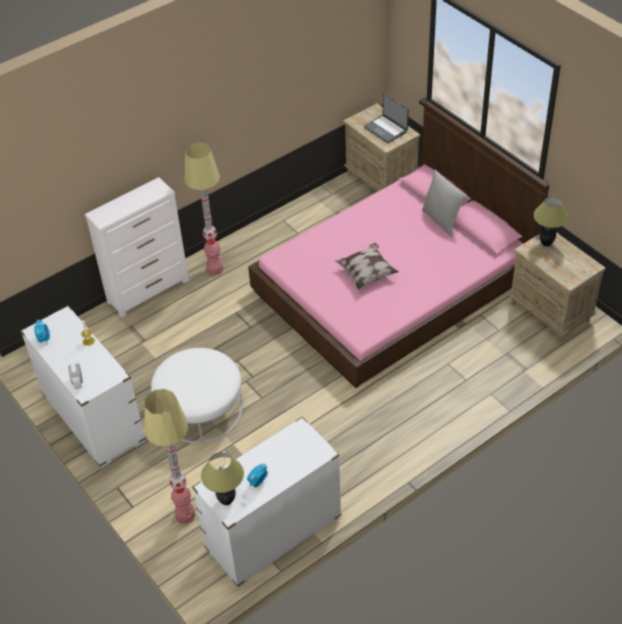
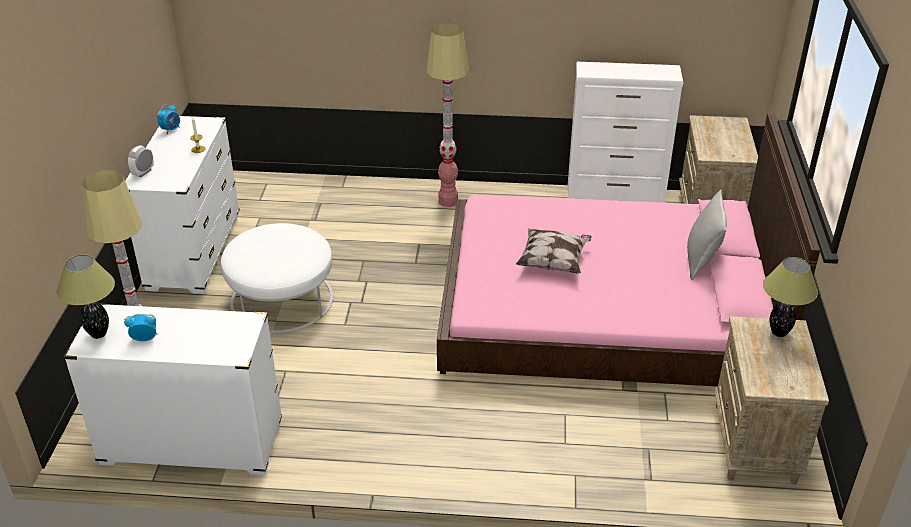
camera: 40 degrees right, 10 degrees down
white dresser [85,177,189,318] -> white dresser moved to [567,62,683,203]
laptop [364,93,409,143] -> none

